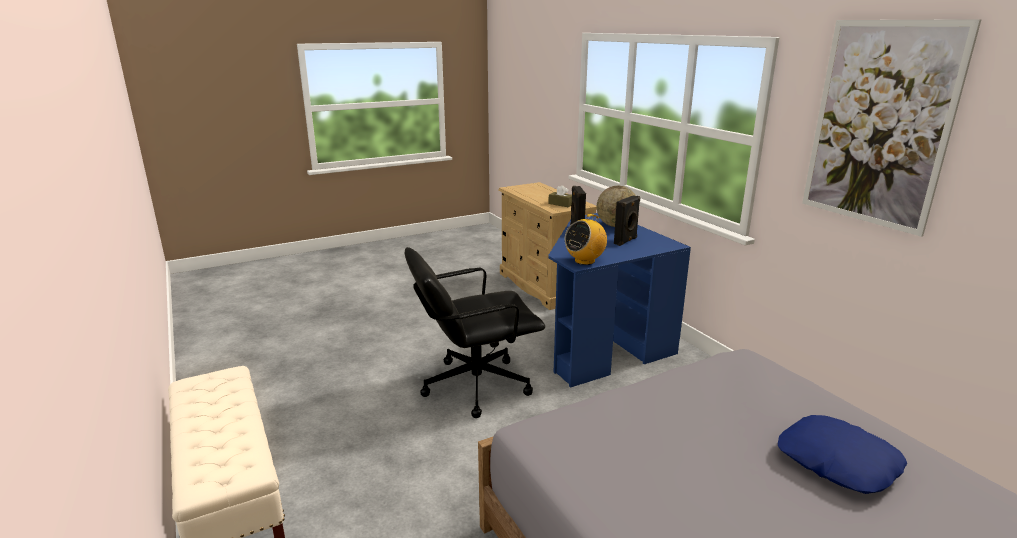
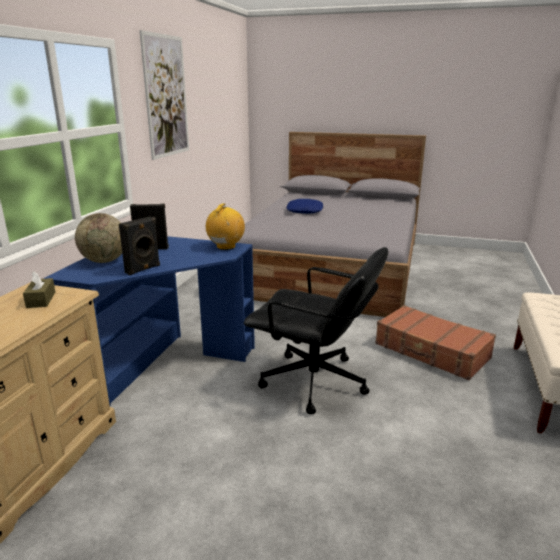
camera: 135 degrees left, 0 degrees up
radio [564,214,607,265] -> radio turned 75 degrees counterclockwise [206,203,245,250]
none -> brown suitcase [375,305,496,380]

